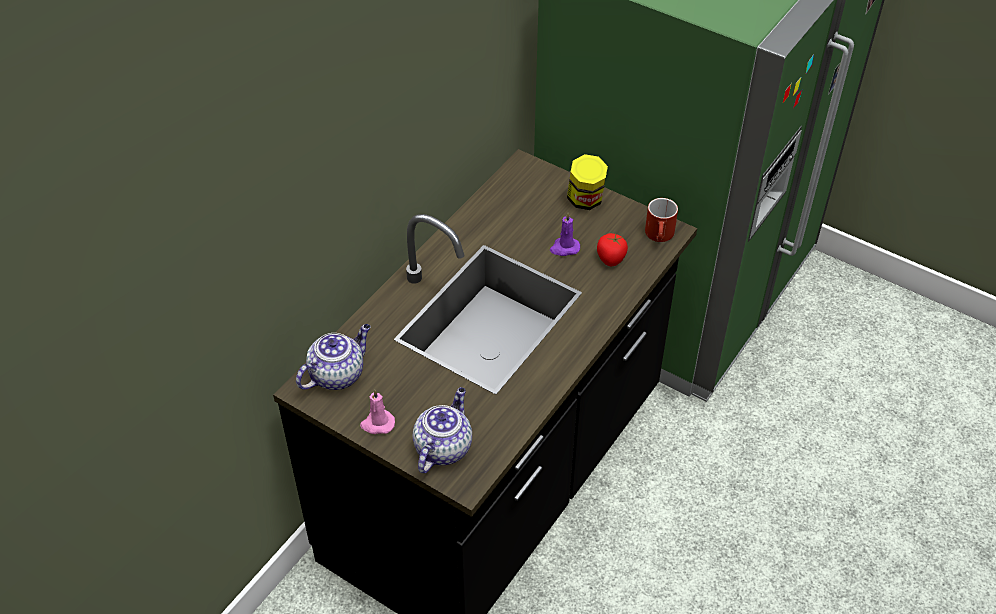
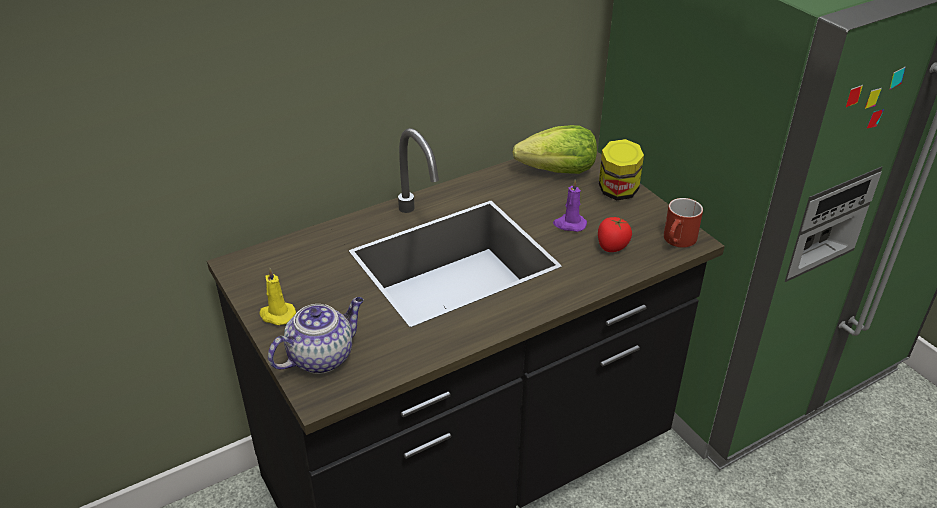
camera: 25 degrees right, 10 degrees down
teapot [296,324,371,390] -> none
pink candle [360,389,395,434] -> yellow candle [259,268,296,325]
none -> lettuce [513,125,597,174]

